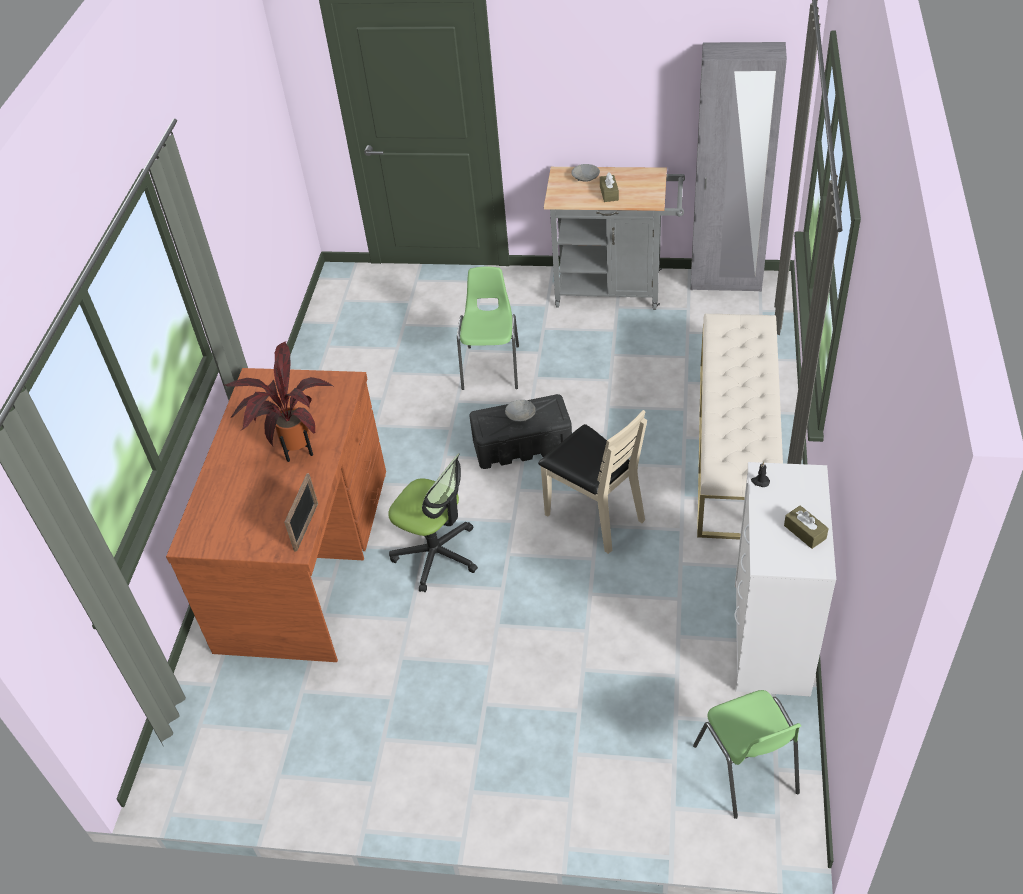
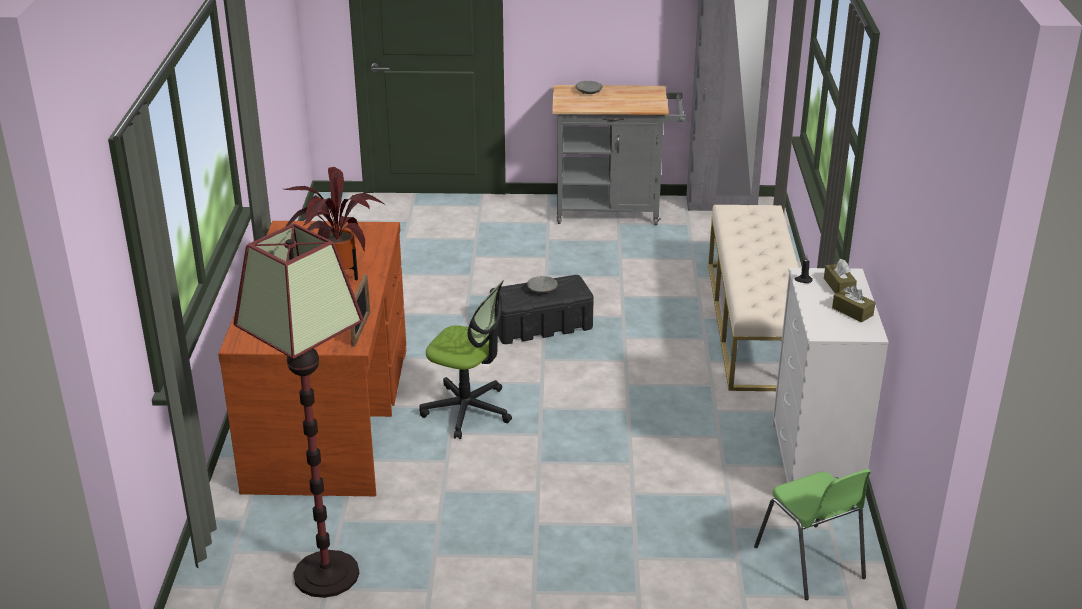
camera: 10 degrees left, 15 degrees down
green chair [457,267,519,390] -> none
beige chair [538,410,647,554] -> none
brown tissue box [600,172,619,202] -> brown tissue box moved to [824,259,857,294]
none -> floor lamp [233,224,364,598]

